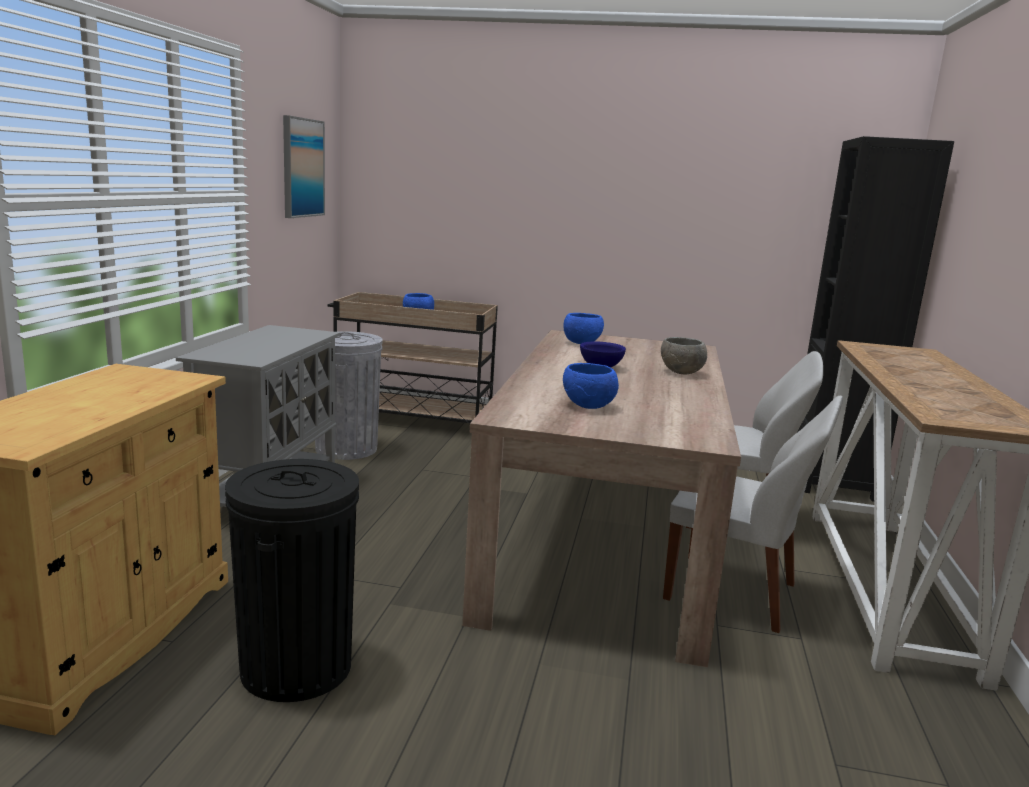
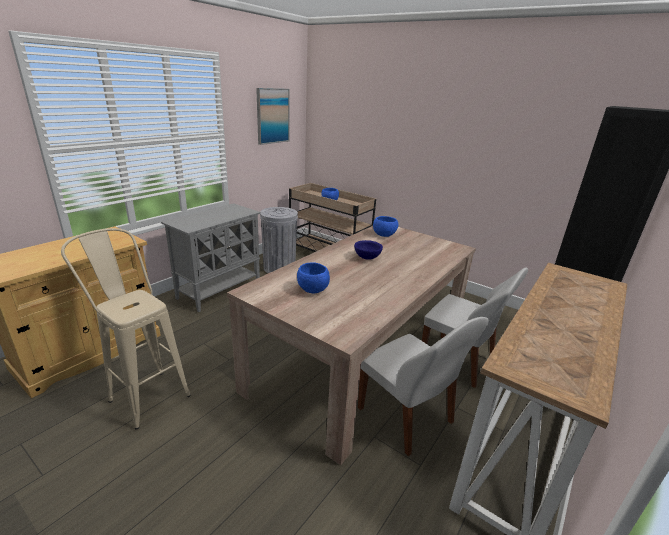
camera: 25 degrees right, 10 degrees up
black trash can [225,459,359,702] -> beige stool [61,228,191,429]
grey bowl [661,337,707,374] -> none

